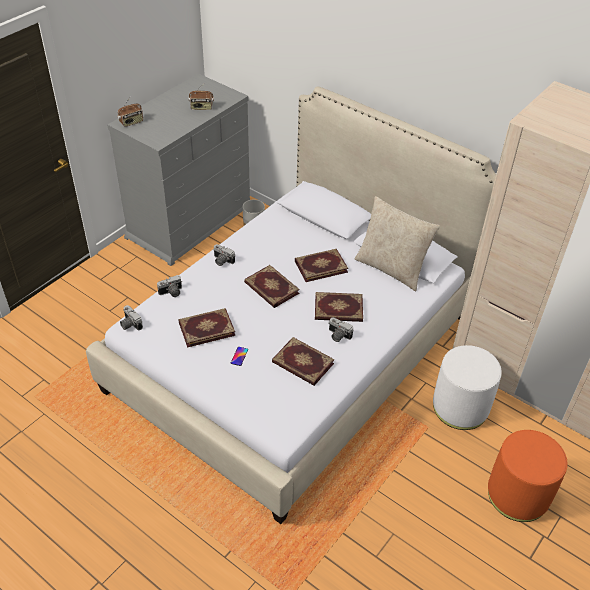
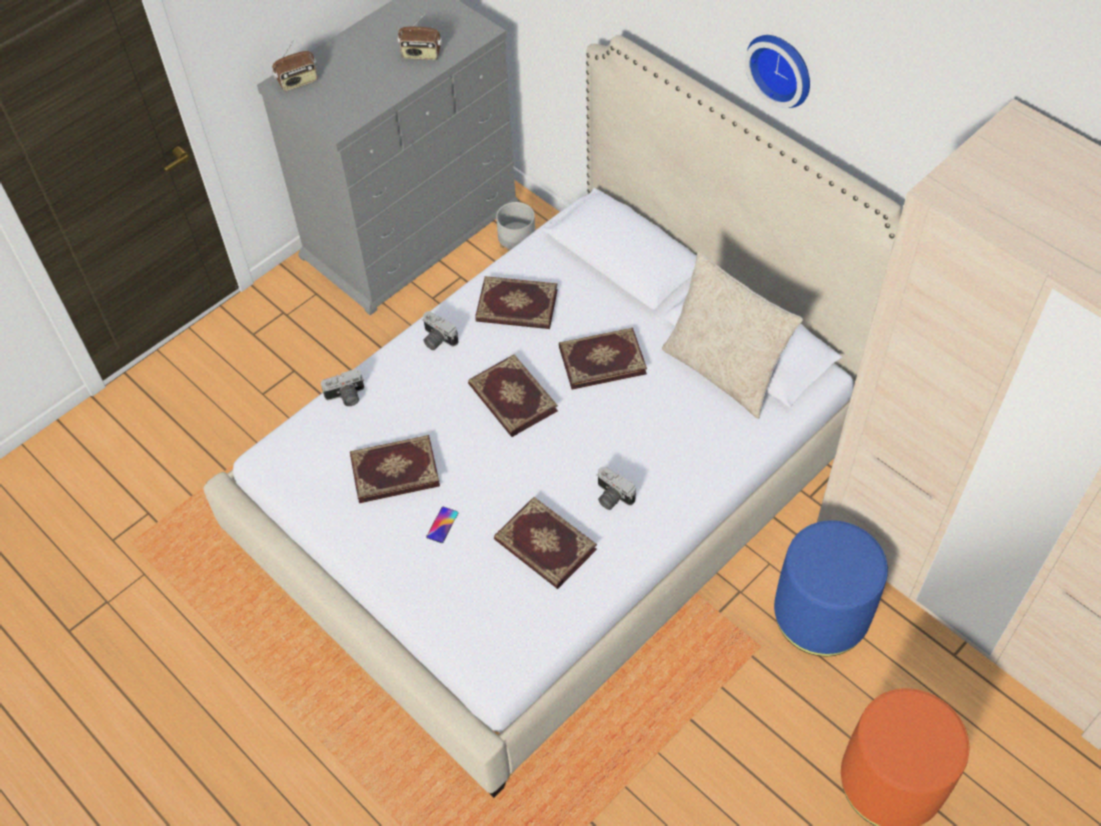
camera: 10 degrees right, 10 degrees up
camera [120,305,143,330] -> none
book [315,292,363,322] -> book moved to [475,276,558,329]
white ottoman [433,345,502,430] -> blue ottoman [774,520,888,656]
none -> wall clock [745,35,810,108]

